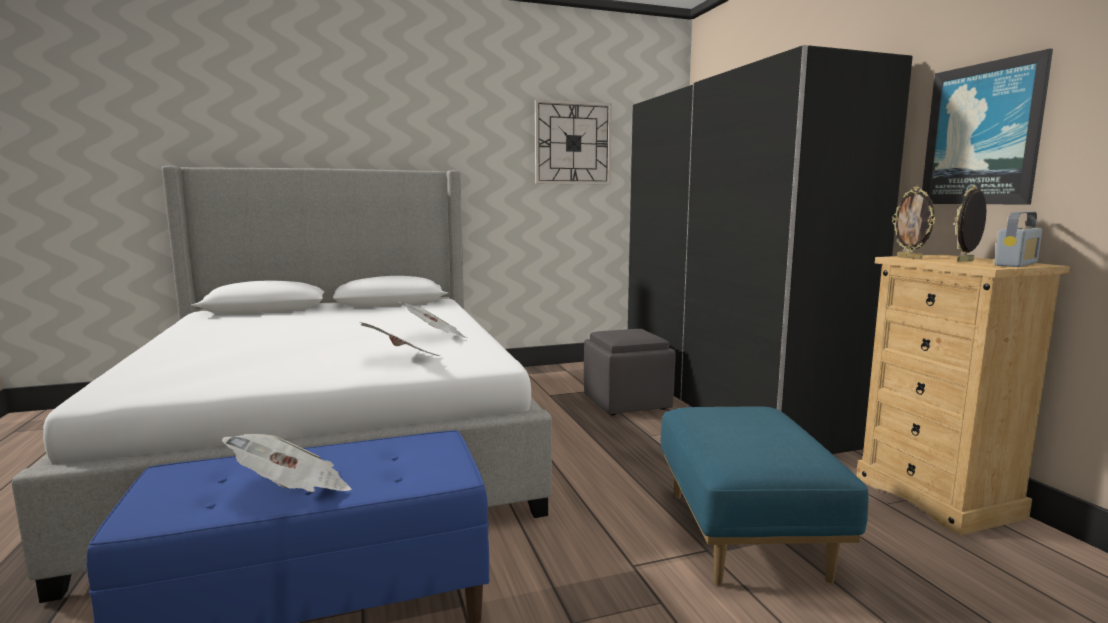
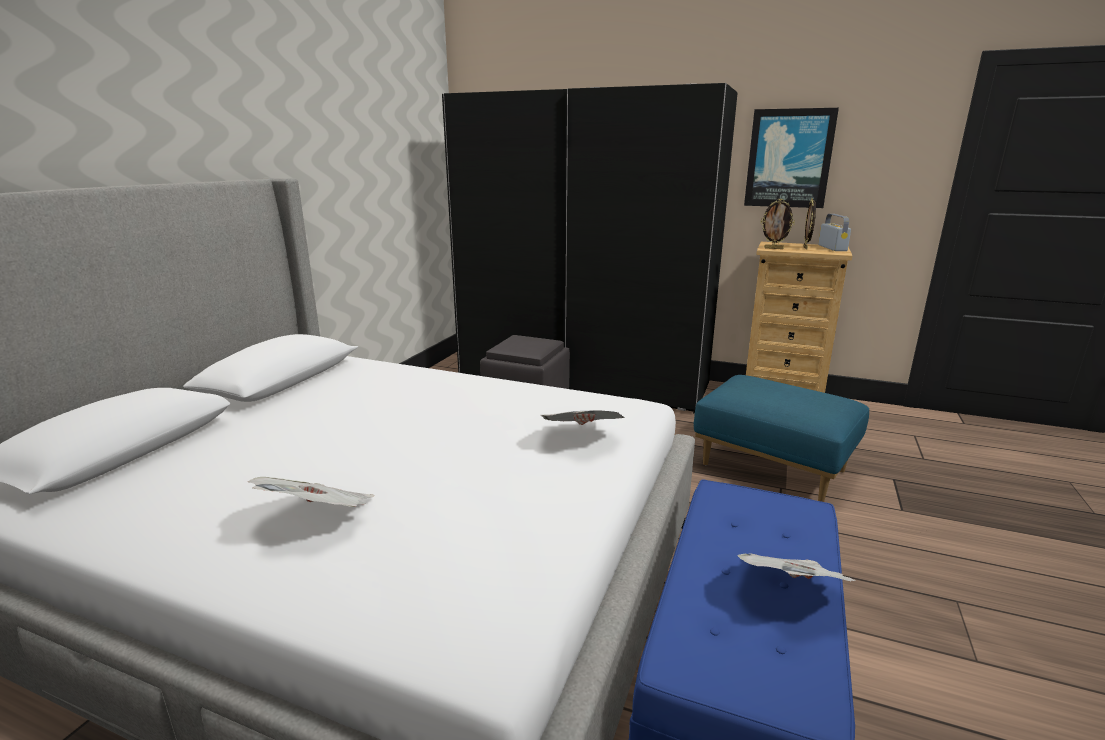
camera: 50 degrees left, 10 degrees up
newspaper [399,302,467,338] -> newspaper moved to [248,477,375,507]
wall clock [535,99,612,185] -> none

